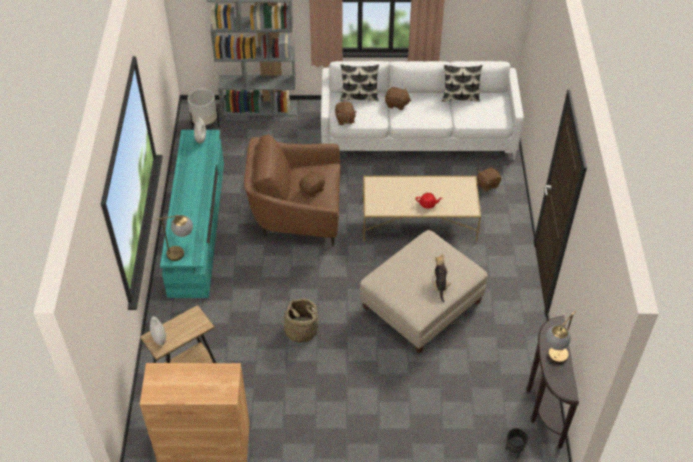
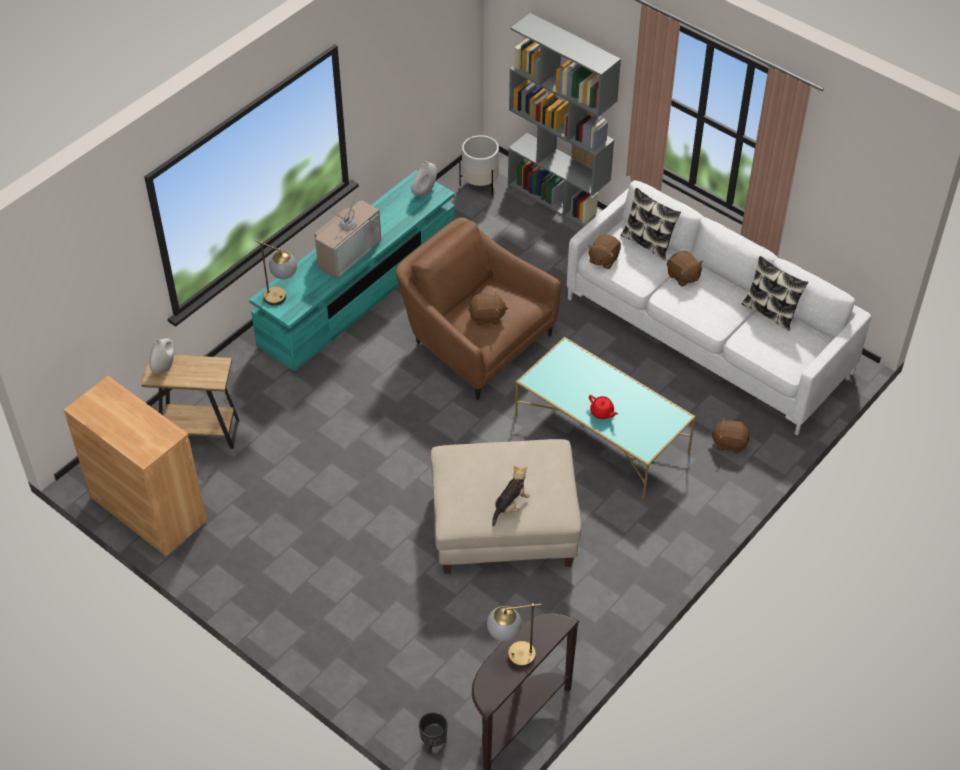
camera: 40 degrees right, 0 degrees up
basket [278,298,321,343] -> none
beige coffee table [363,176,481,241] -> turquoise coffee table [515,337,696,498]
none -> television [314,185,381,279]

